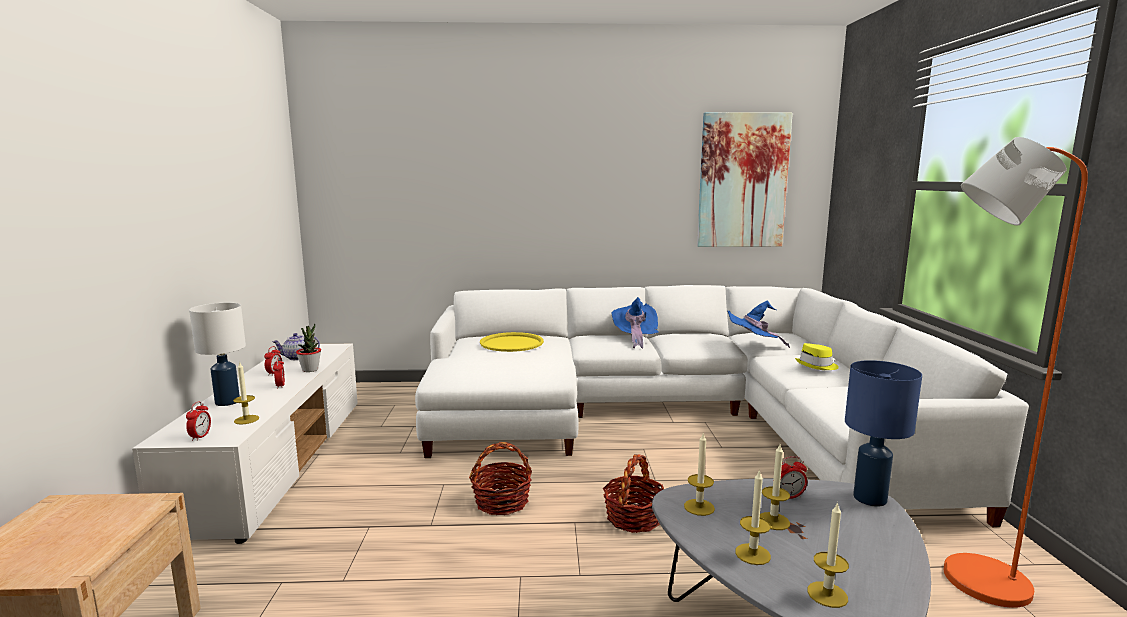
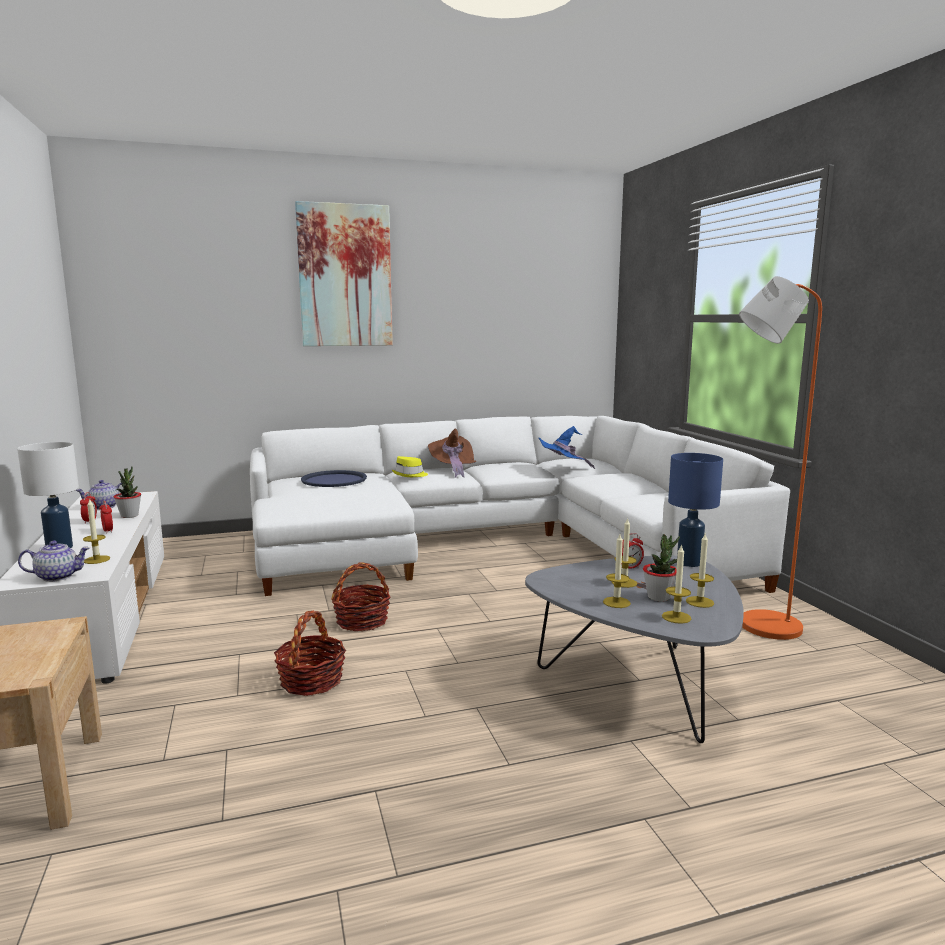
camera: 15 degrees left, 0 degrees up
alarm clock [186,401,211,441] -> teapot [18,541,90,582]
yellow tray [480,332,544,352] -> blue tray [301,470,367,487]
basket [603,454,664,533] -> basket moved to [274,611,346,696]
blue hat [612,297,659,348] -> brown hat [428,429,476,478]
candle [684,432,715,516] -> candle moved to [686,534,714,608]
picture [697,112,793,247] -> picture moved to [295,201,393,346]
yellow hat [795,343,839,370] -> yellow hat moved to [392,456,428,477]
none -> potted plant [643,534,680,601]

